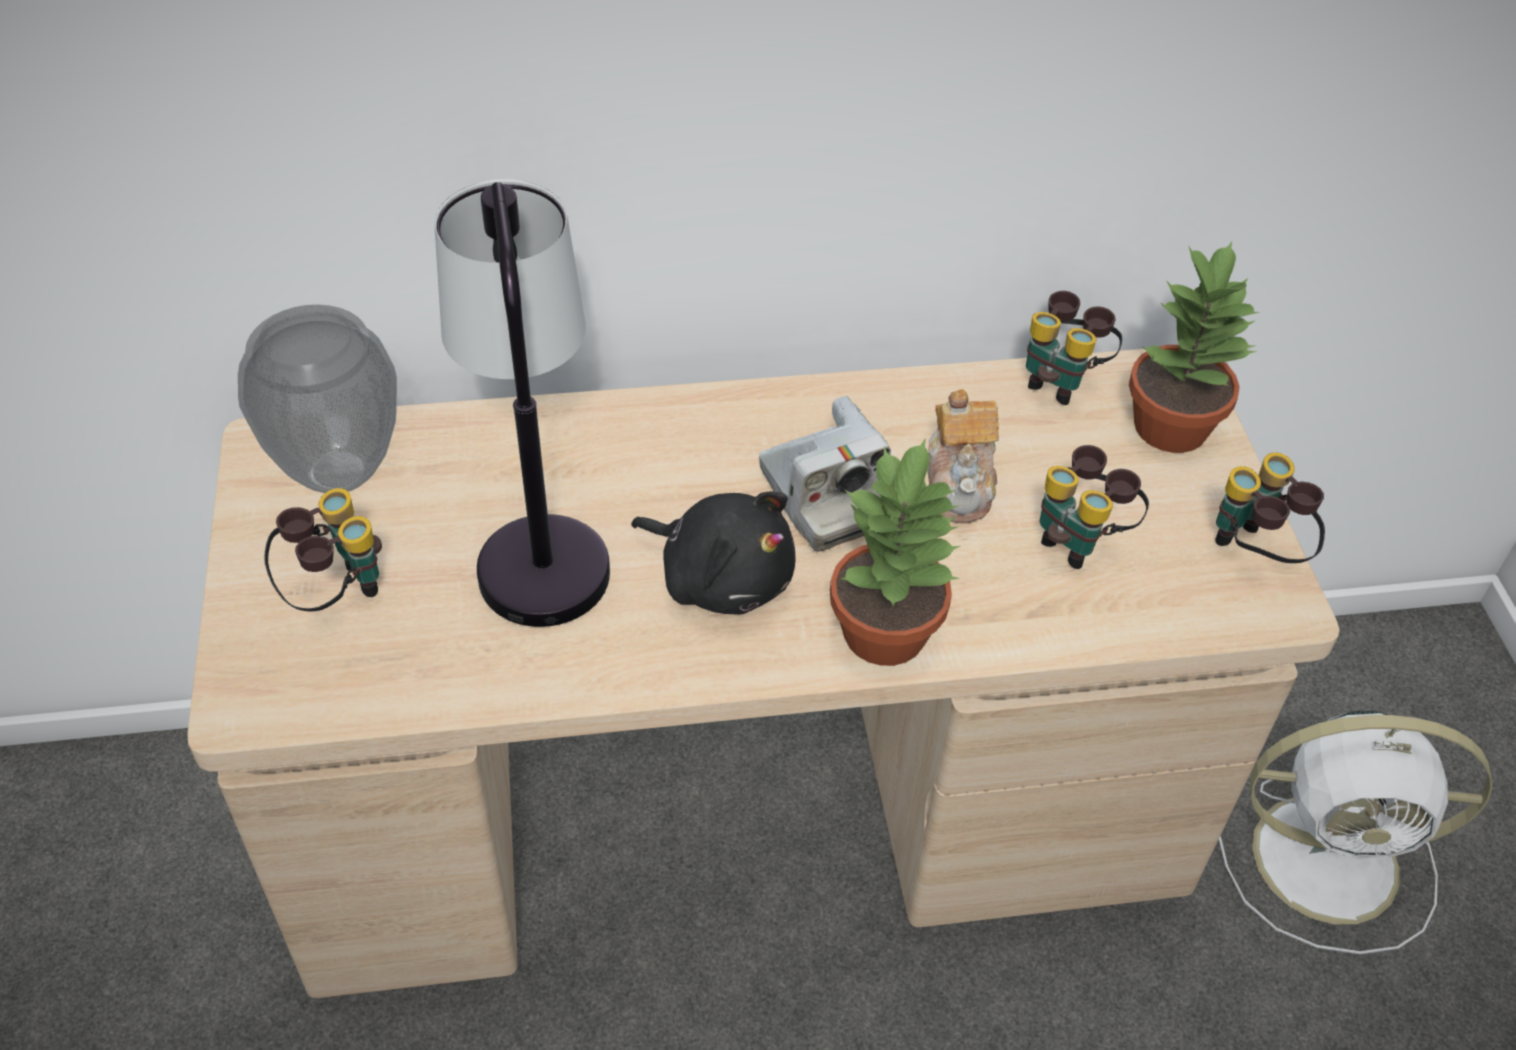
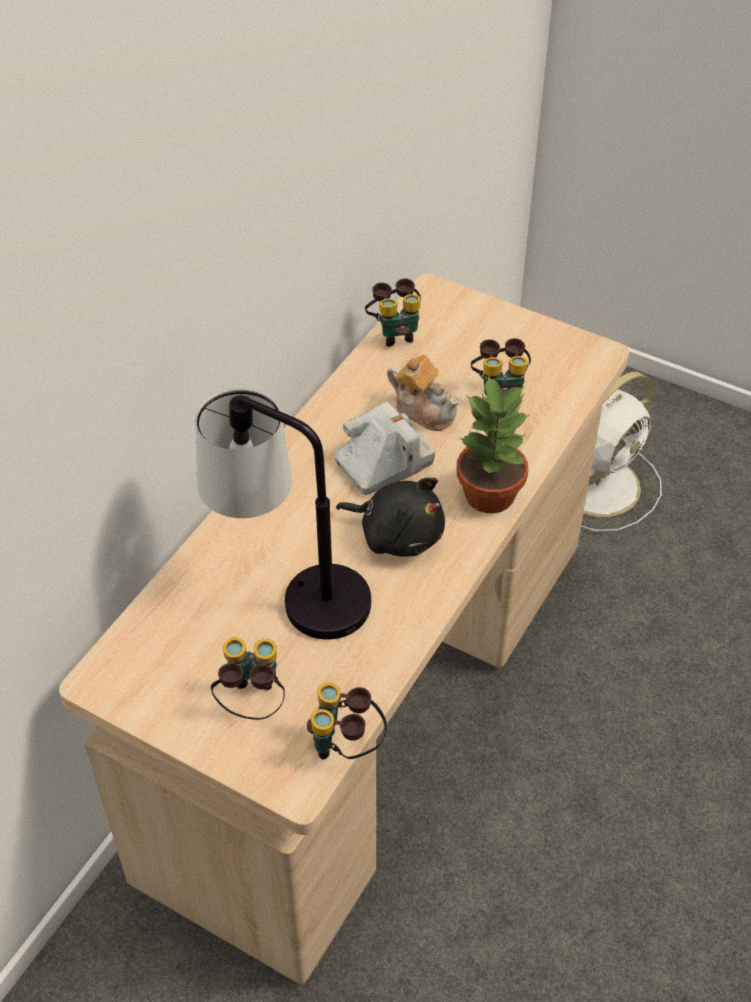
camera: 50 degrees left, 0 degrees up
vase [238,305,397,493] -> none
black plush toy [631,491,796,615] -> black plush toy turned 45 degrees clockwise [336,478,445,557]
camera [759,396,891,552] -> camera turned 45 degrees counterclockwise [334,402,435,495]
potted plant [1129,242,1259,453] -> none
binoculars [1215,452,1325,563] -> binoculars moved to [307,683,387,759]

